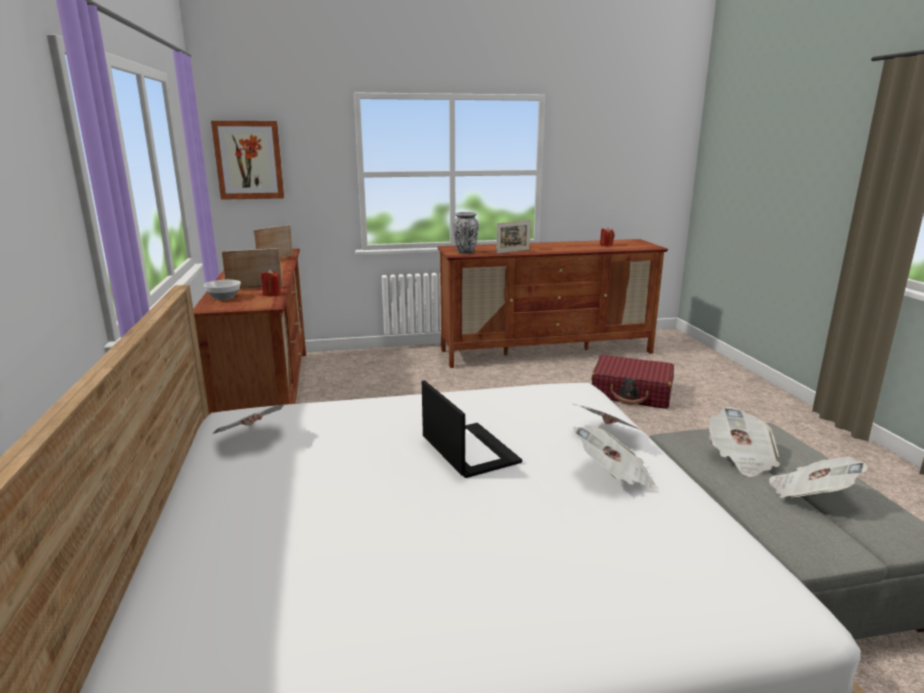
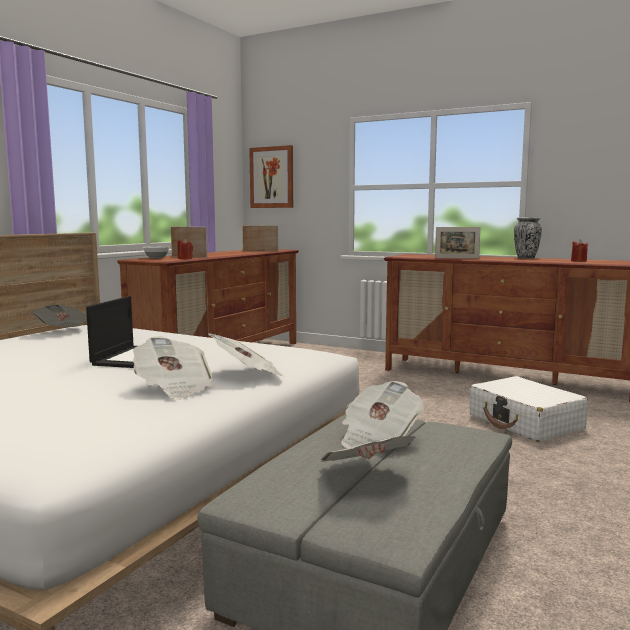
camera: 40 degrees right, 10 degrees down
vase [453,212,479,254] -> vase moved to [514,217,542,259]
red suitcase [591,355,674,409] -> white suitcase [469,376,588,442]

